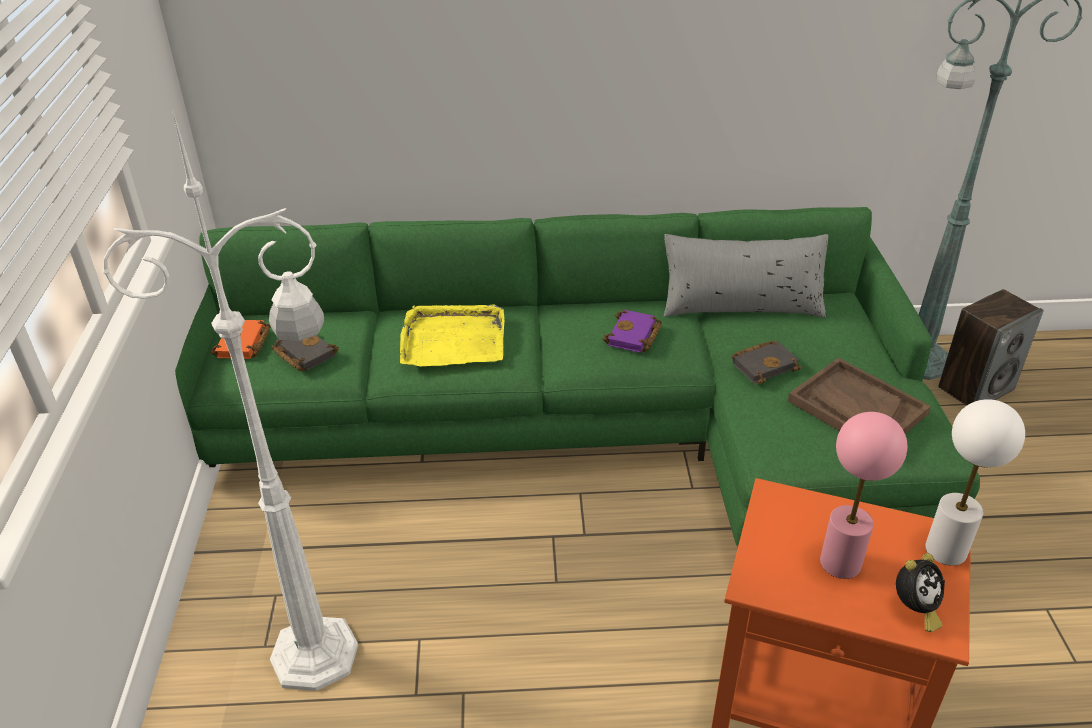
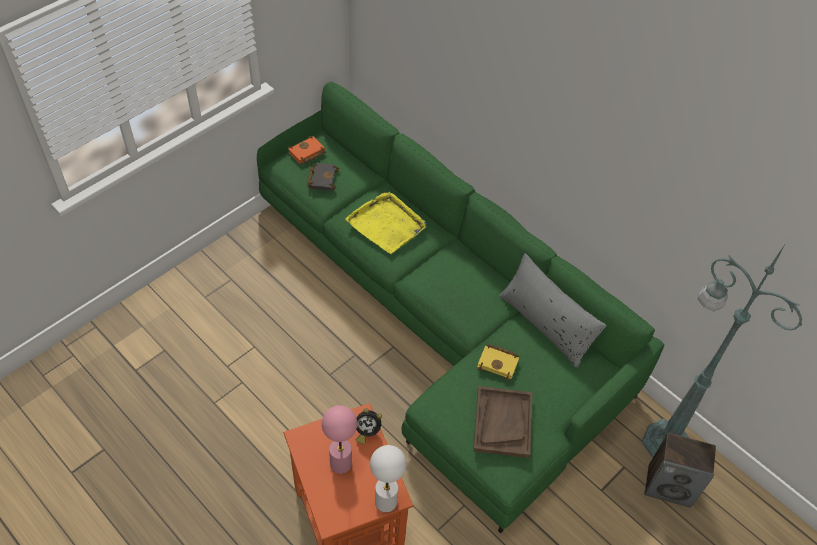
camera: 45 degrees right, 15 degrees up
white floor lamp [102,105,358,691] -> none
purple book [603,310,662,353] -> none
black book [731,341,801,384] -> yellow book [477,344,519,381]
alarm clock [896,553,945,632] -> alarm clock moved to [356,408,382,444]

